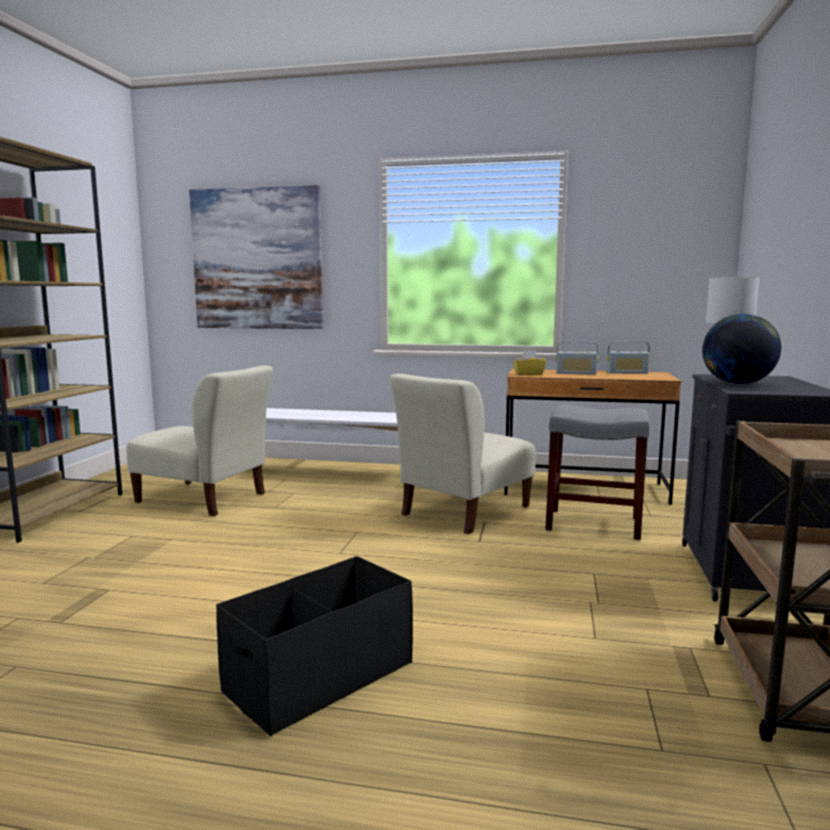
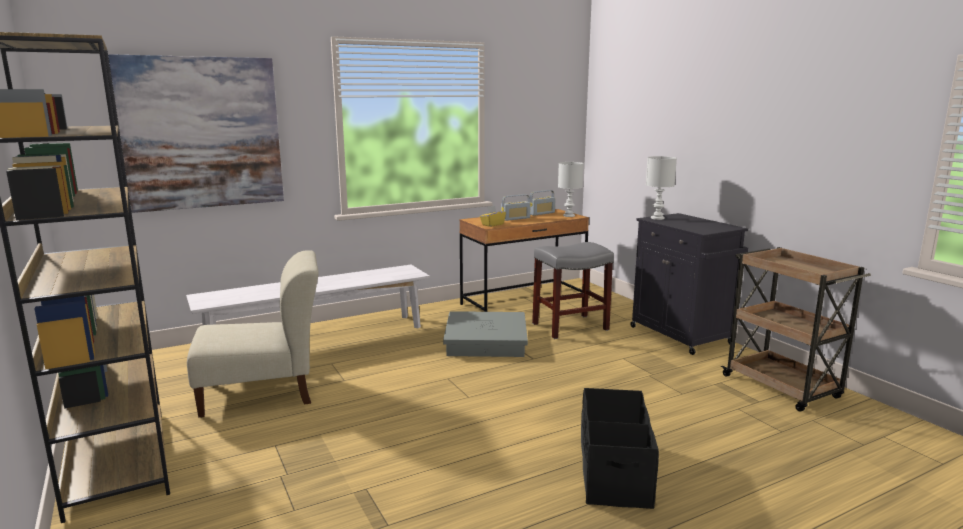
camera: 40 degrees left, 5 degrees up
beige chair [390,374,536,534] -> grey storage box [443,311,528,357]
globe [702,314,781,384] -> none
none -> white table lamp [558,162,584,217]

